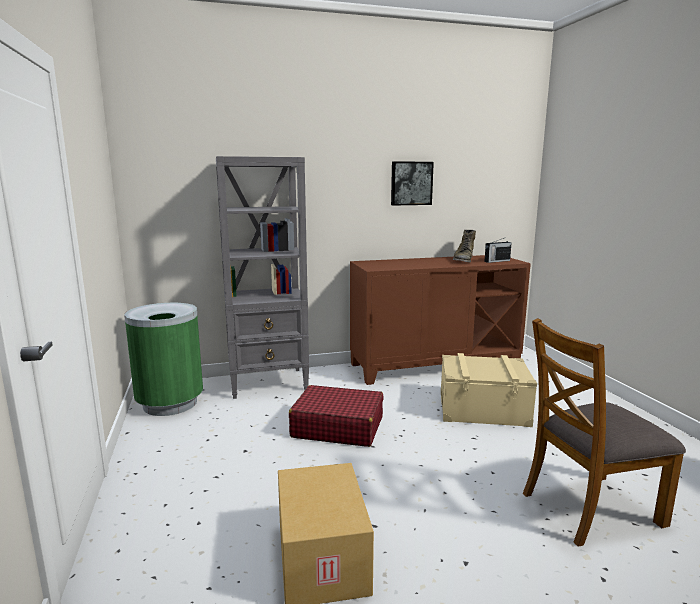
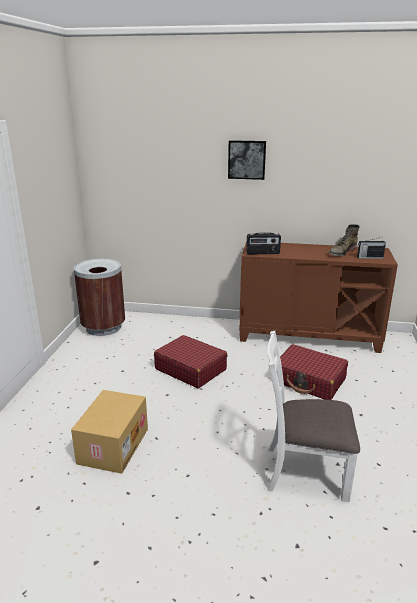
camera: 25 degrees right, 10 degrees up
green trash can [124,303,203,416] -> brown trash can [74,259,125,336]
grey bookcase [216,156,309,399] -> none
picture [391,161,434,206] -> picture moved to [228,140,266,180]
beige storage box [441,353,537,427] -> red suitcase [280,344,348,400]
brown chair [523,318,686,547] -> white chair [267,331,360,502]
none -> radio [246,233,281,255]

